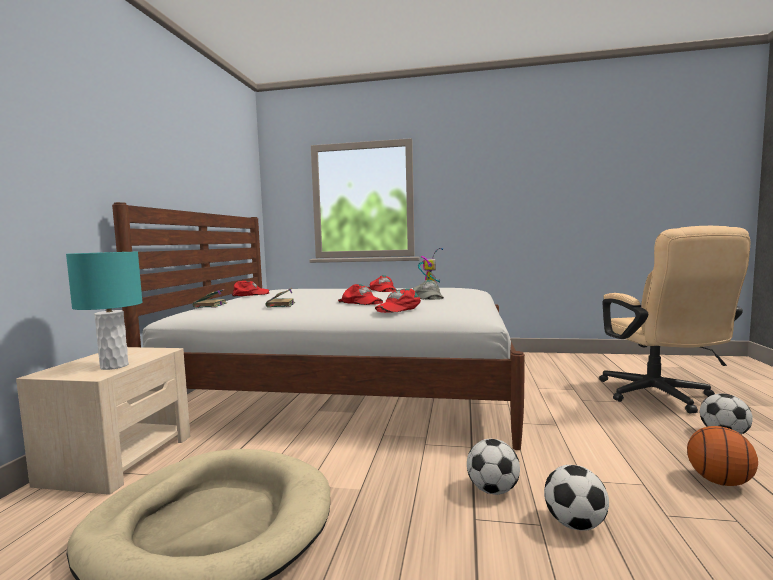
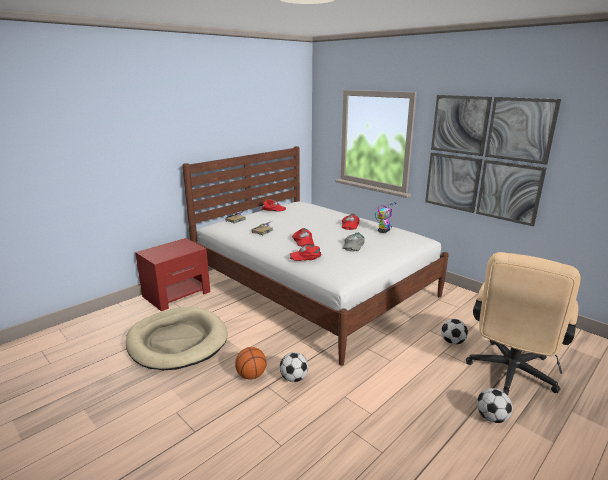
camera: 35 degrees right, 15 degrees up
beige nightstand [16,347,190,495] -> red nightstand [135,238,210,311]
turquoise table lamp [66,252,143,370] -> none
football [544,465,609,531] -> football moved to [441,319,468,345]
basketball [687,426,758,486] -> basketball moved to [235,347,267,379]
none -> picture [425,95,561,226]

